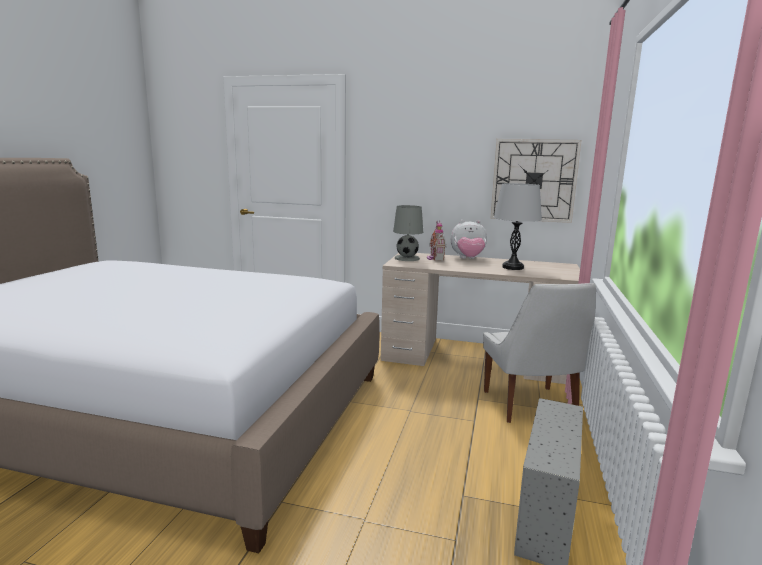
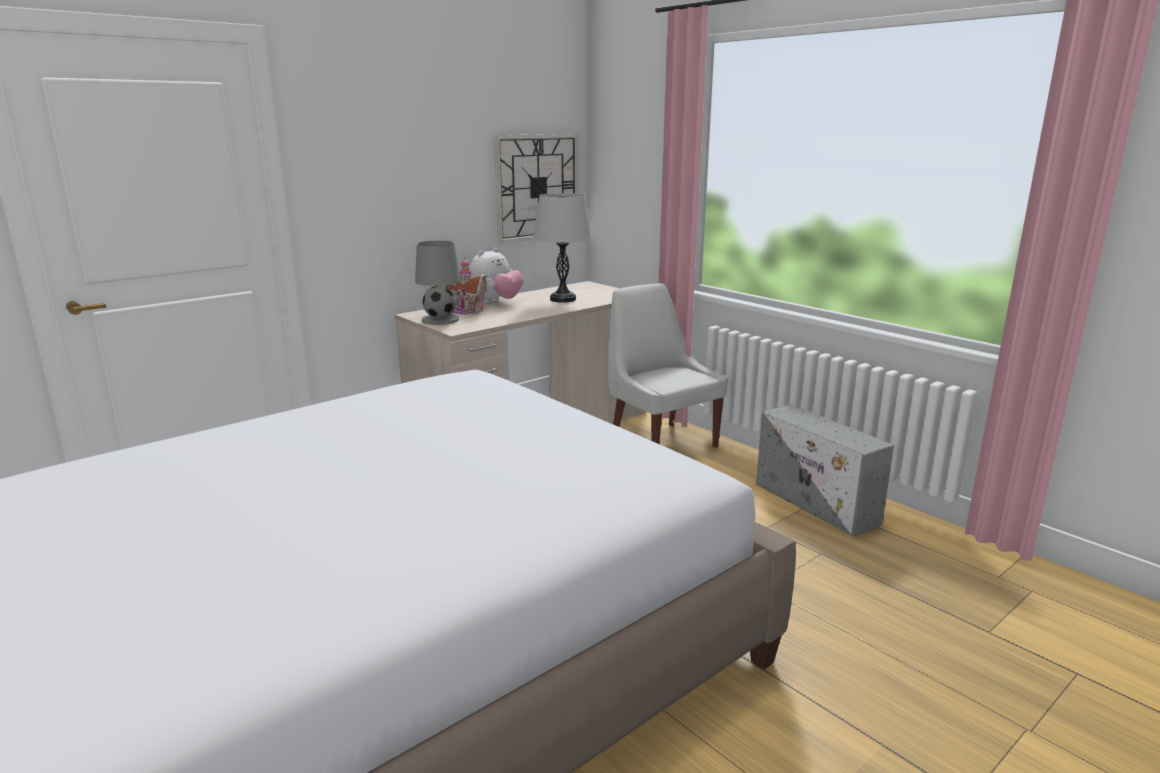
camera: 55 degrees left, 5 degrees up
white chair [483,283,596,423] -> white chair turned 150 degrees counterclockwise [608,283,728,448]

